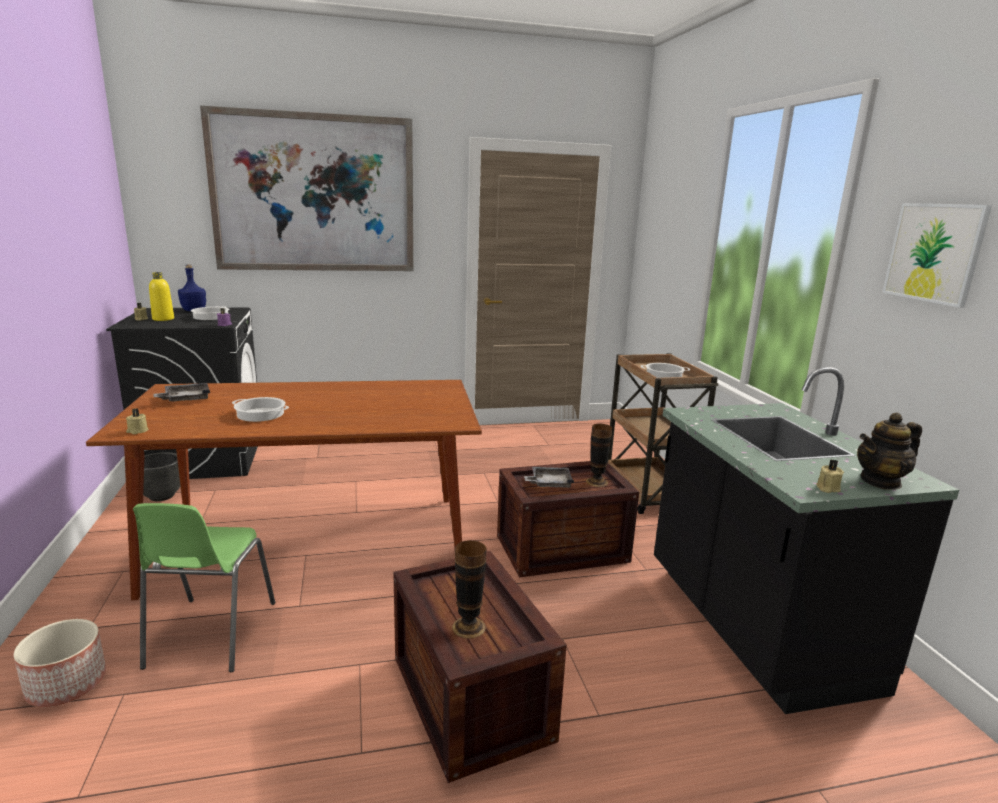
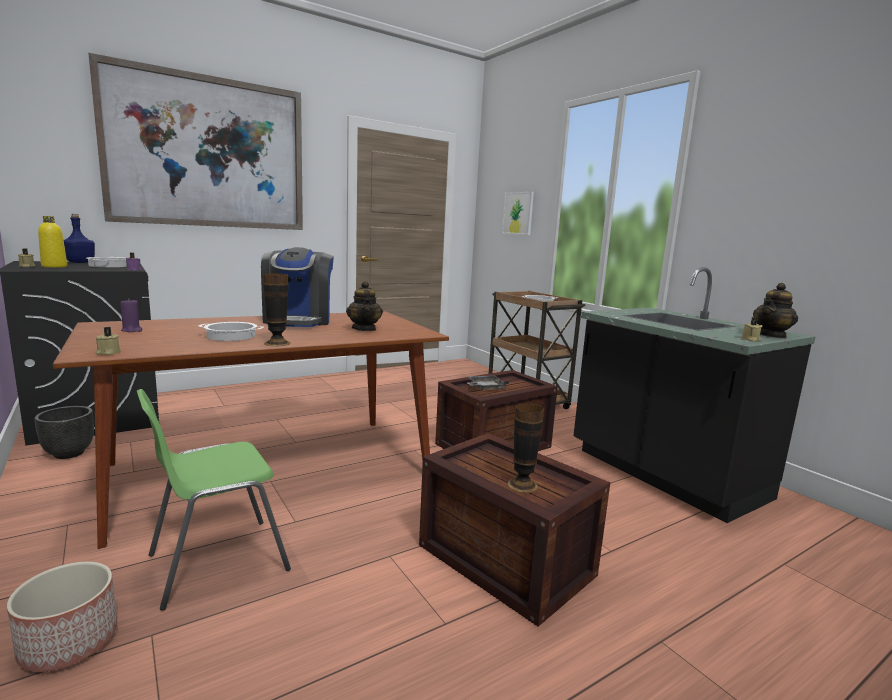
camera: 20 degrees left, 5 degrees down
green chair [133,503,275,672] -> green chair turned 75 degrees clockwise [137,389,291,611]
grey tray [154,383,210,402] -> purple candle [120,300,142,332]
vase [586,424,612,487] -> vase moved to [263,274,291,346]
picture [882,203,992,308] -> picture moved to [502,192,534,235]
none -> coffee machine [261,247,334,327]
none -> teapot [346,281,383,331]

